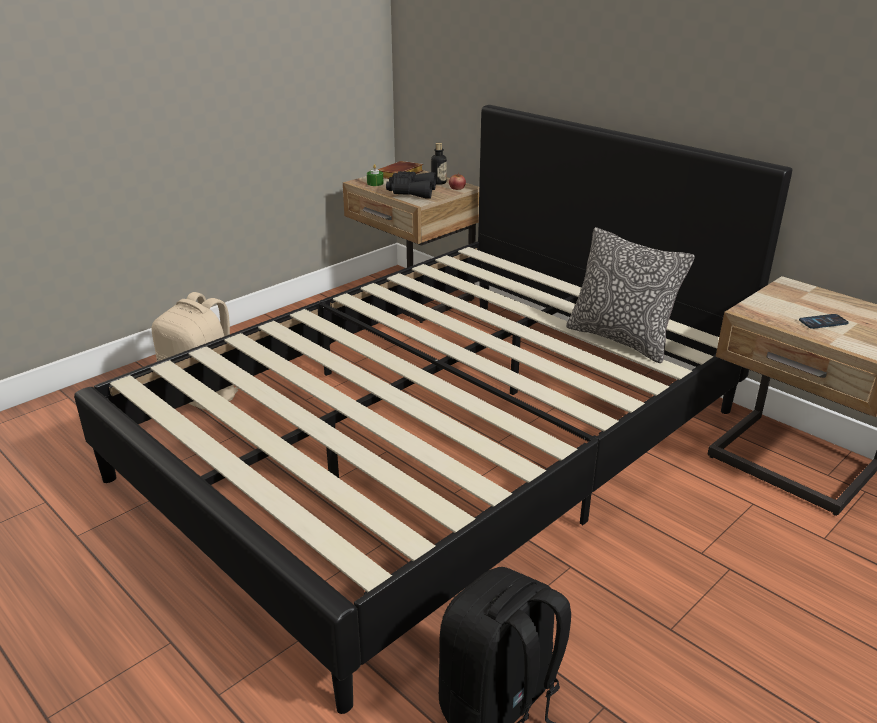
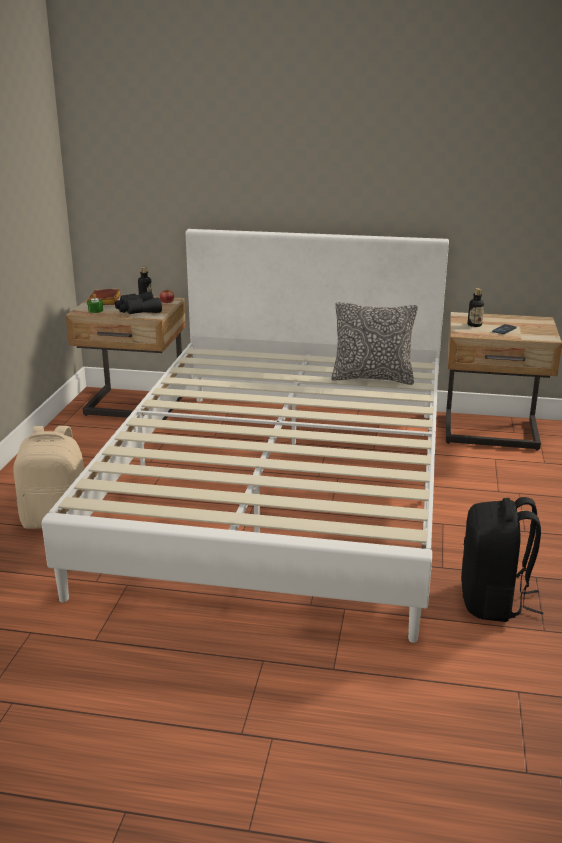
camera: 35 degrees left, 5 degrees down
black bed [74,105,792,714] -> white bed [42,229,449,643]
none -> bottle [468,288,484,327]

